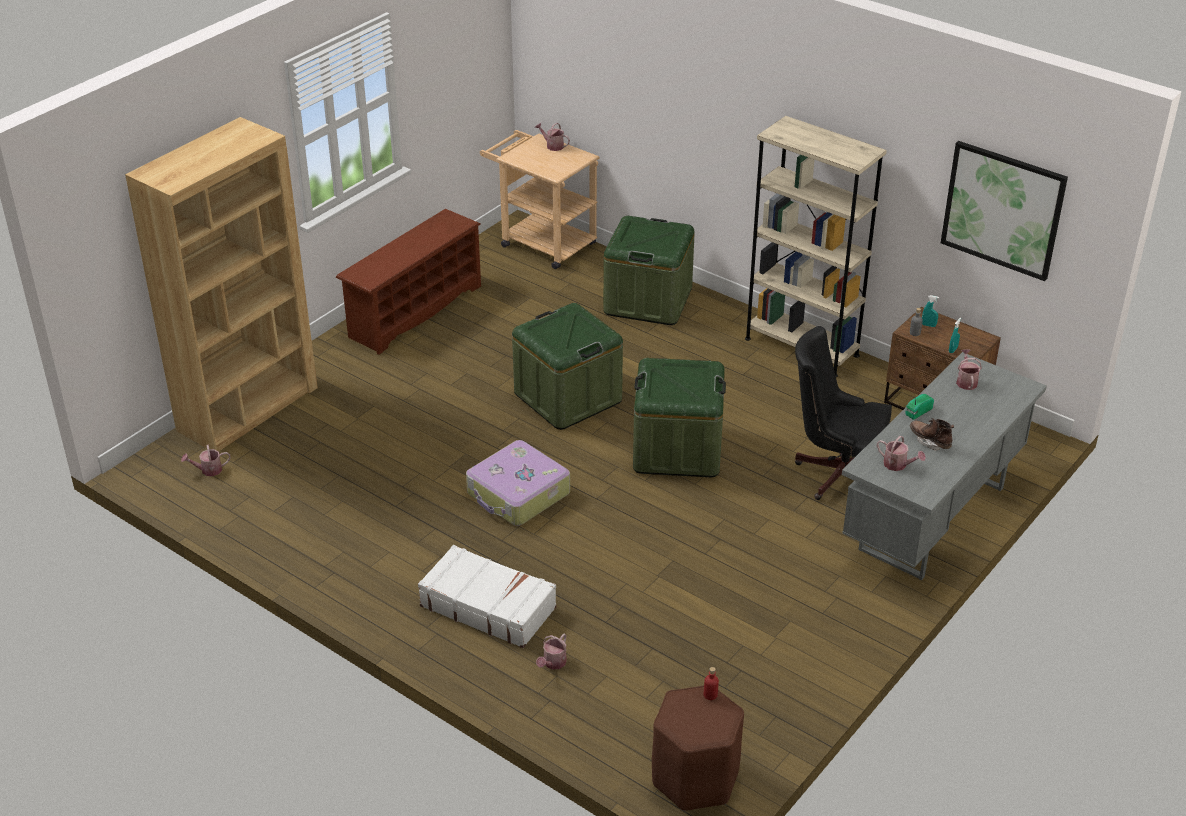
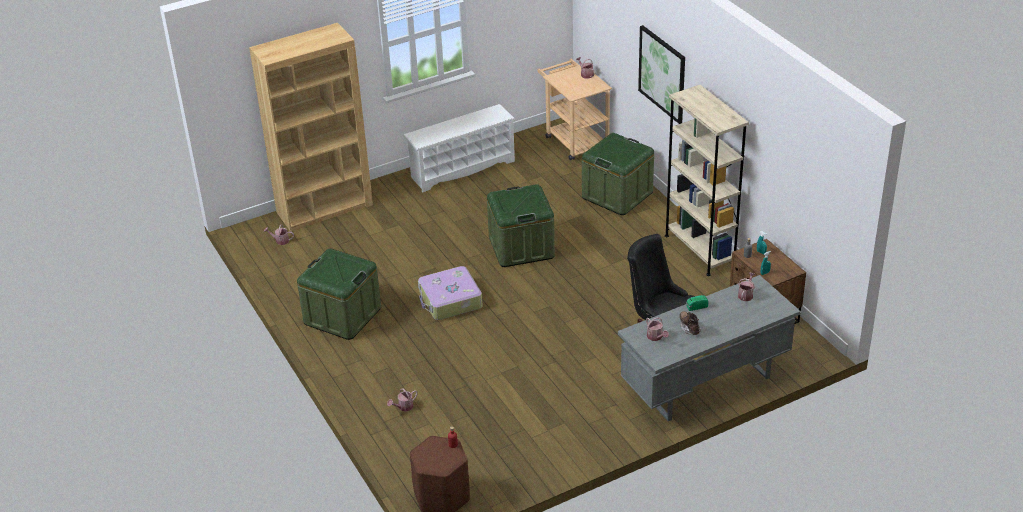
camera: 25 degrees right, 0 degrees up
brown shoe rack [336,209,481,355] -> white shoe rack [403,104,515,193]
white suitcase [418,545,556,648] -> none
green storage box [633,358,726,477] -> green storage box moved to [297,248,381,340]
picture [941,141,1068,281] -> picture moved to [638,25,685,124]

